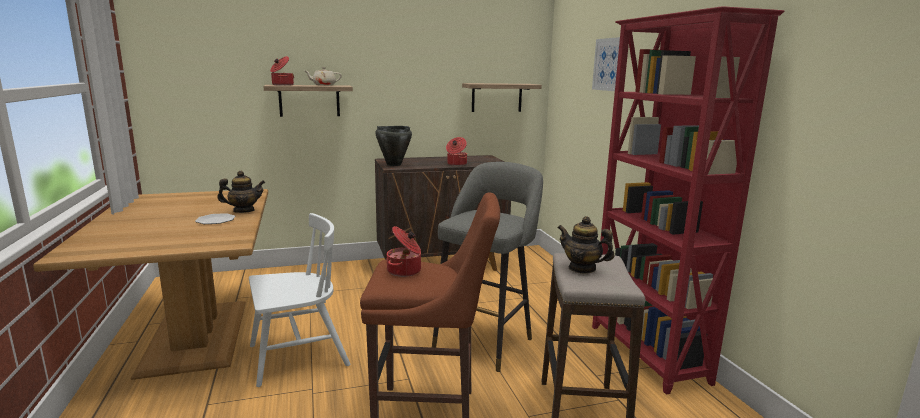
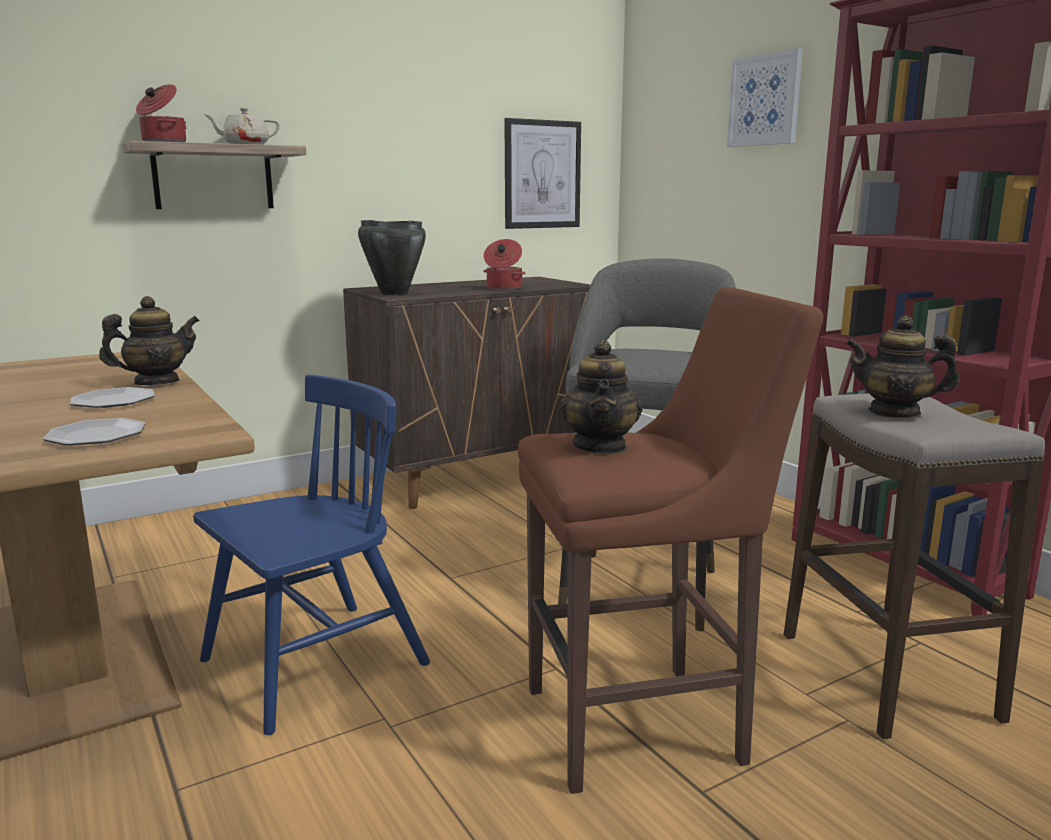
camera: 15 degrees left, 0 degrees up
white chair [249,213,350,387] -> blue chair [193,374,430,735]
cooking pot [386,226,421,277] -> teapot [560,339,642,454]
shelf [462,83,542,112] -> picture [504,118,581,229]
none -> plate [43,418,146,445]

